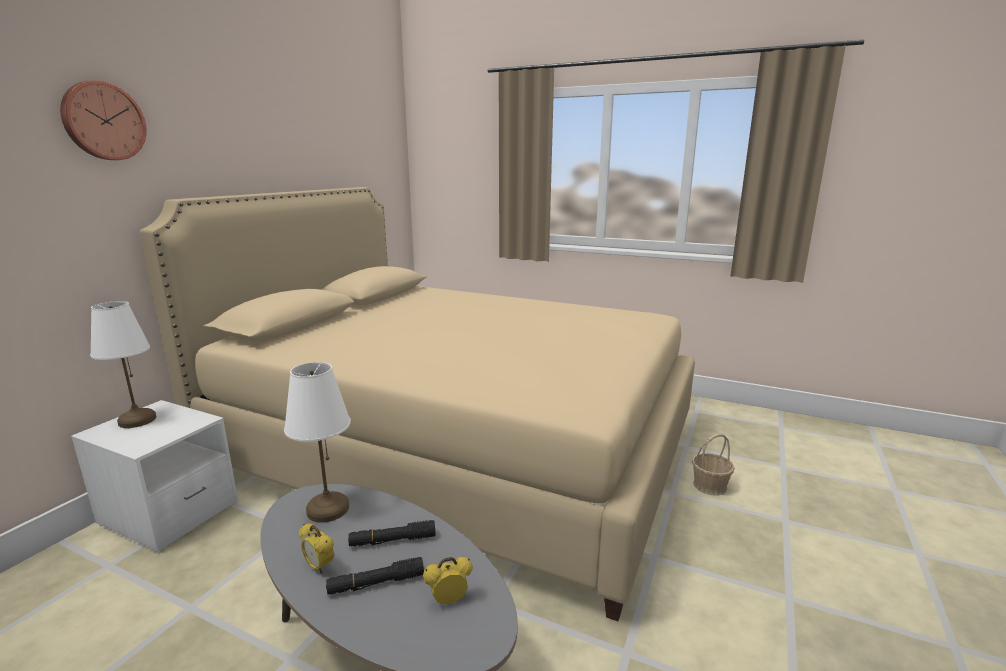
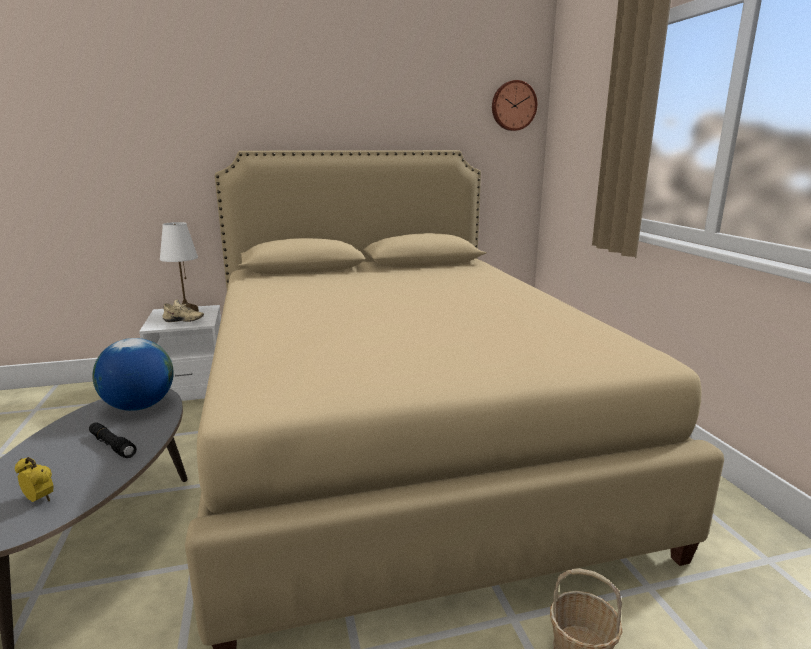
camera: 50 degrees right, 0 degrees up
wall clock [60,80,147,160] -> wall clock moved to [492,80,537,131]
white table lamp [284,362,351,523] -> globe [92,338,174,411]
alarm clock [299,524,334,574] -> none
black flashlight [326,557,424,594] -> none
none -> beige shoe [162,299,204,322]

